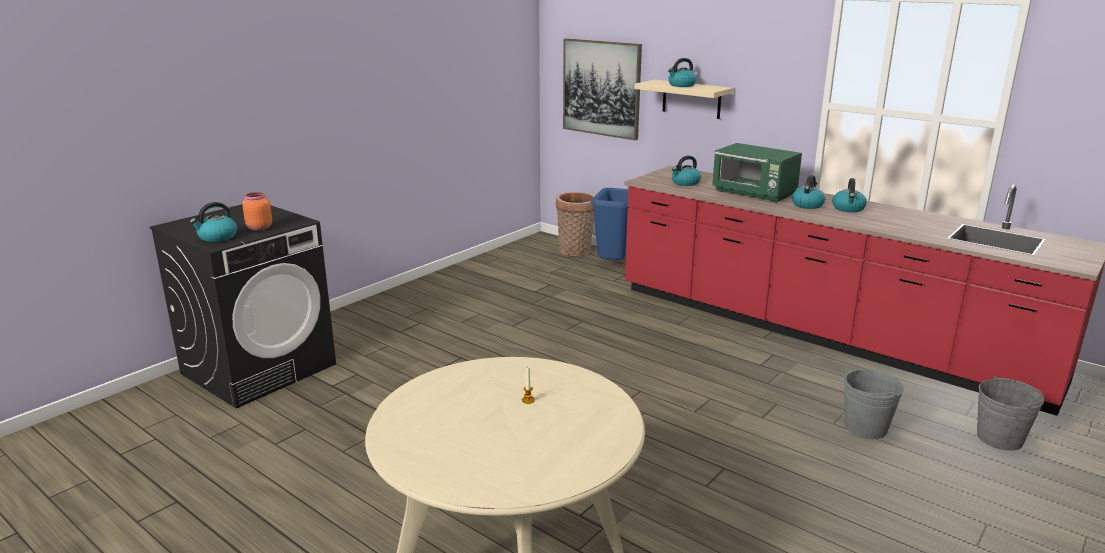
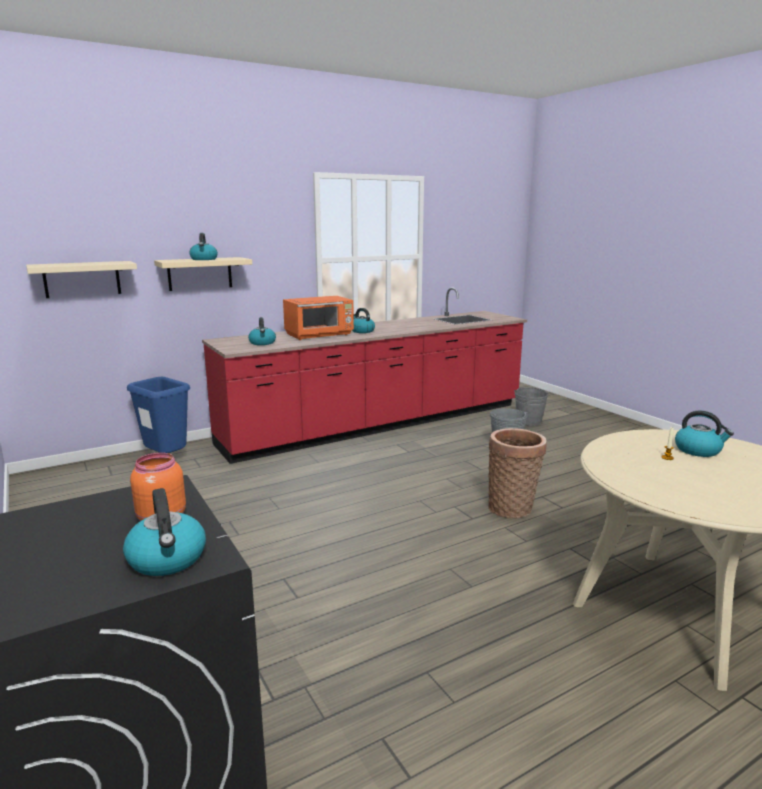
camera: 70 degrees left, 5 degrees down
basket [556,192,595,256] -> basket moved to [488,428,547,518]
picture [563,38,642,140] -> beige shelf [26,261,137,298]
green microwave [712,143,802,203] -> orange microwave [283,296,354,340]
kettle [832,178,867,212] -> kettle moved to [675,410,734,457]

